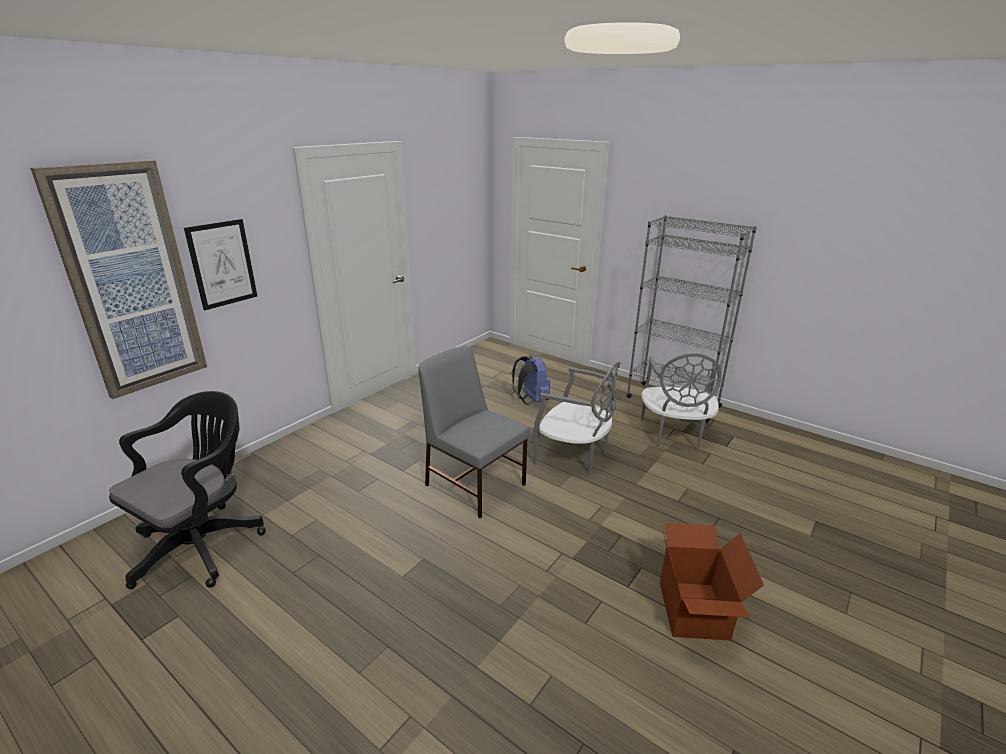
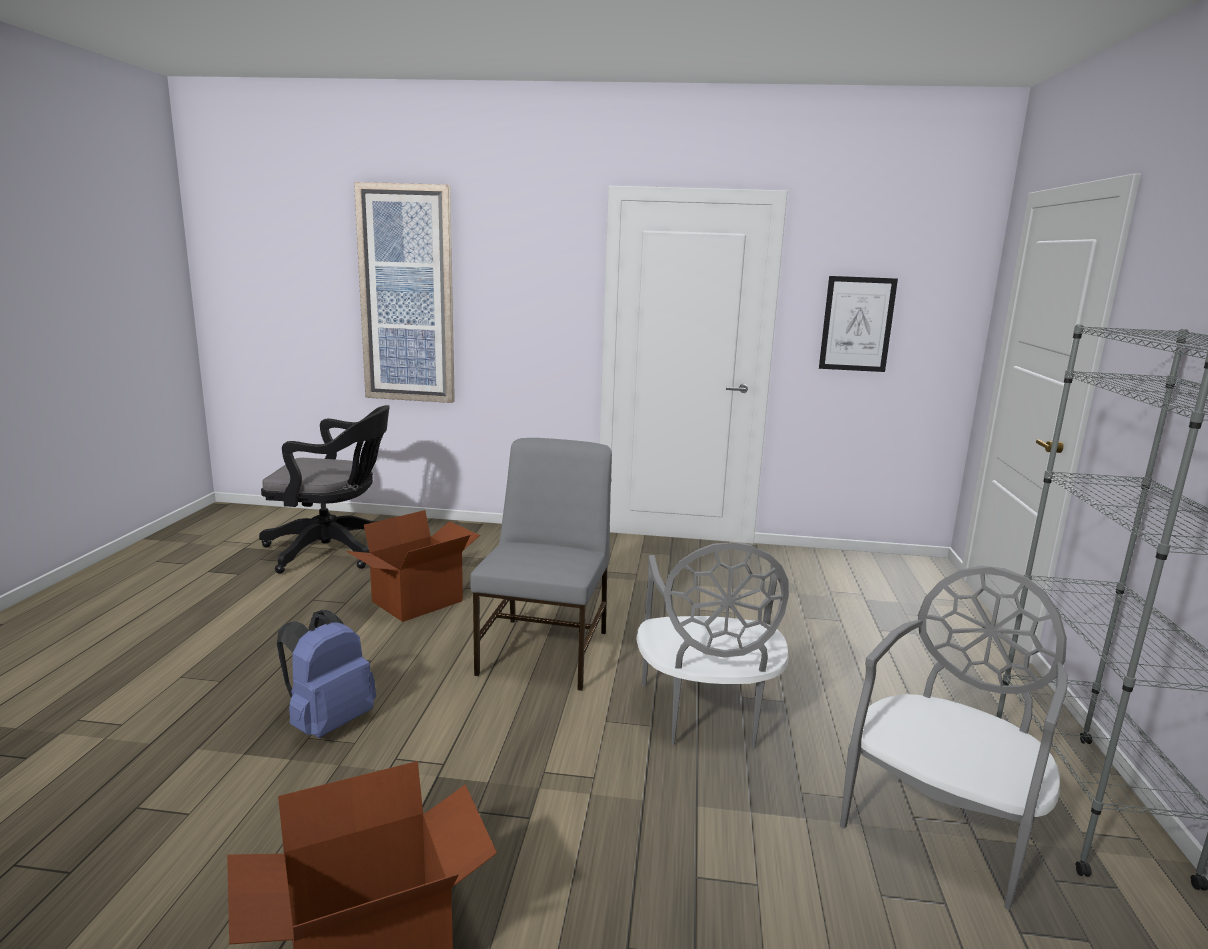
camera: 60 degrees right, 10 degrees down
picture [184,219,257,311] -> picture moved to [819,276,898,372]
blue backpack [512,356,550,405] -> blue backpack moved to [277,610,376,738]
grey chair [641,354,722,450] -> grey chair turned 150 degrees clockwise [840,566,1068,910]
none -> cardboard box [346,510,480,622]

